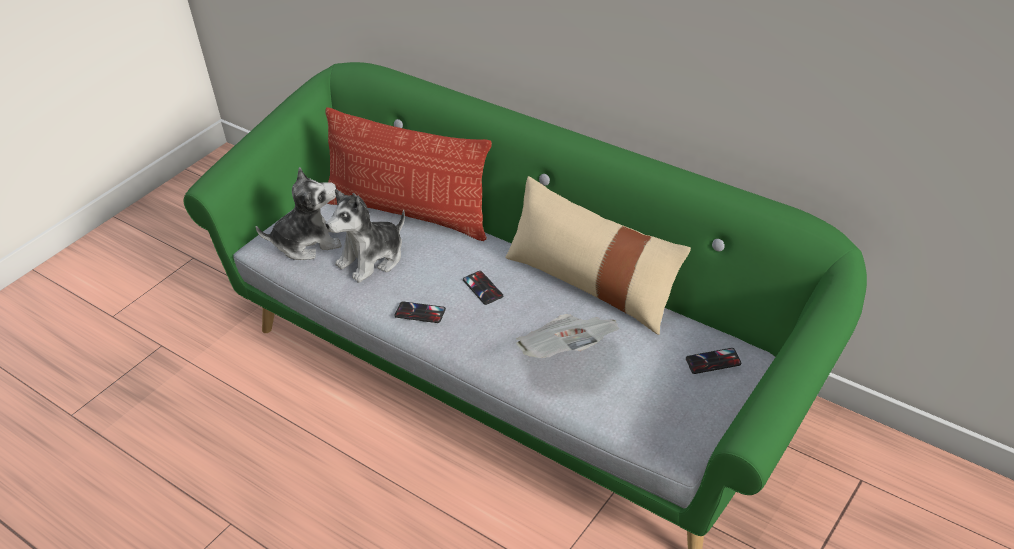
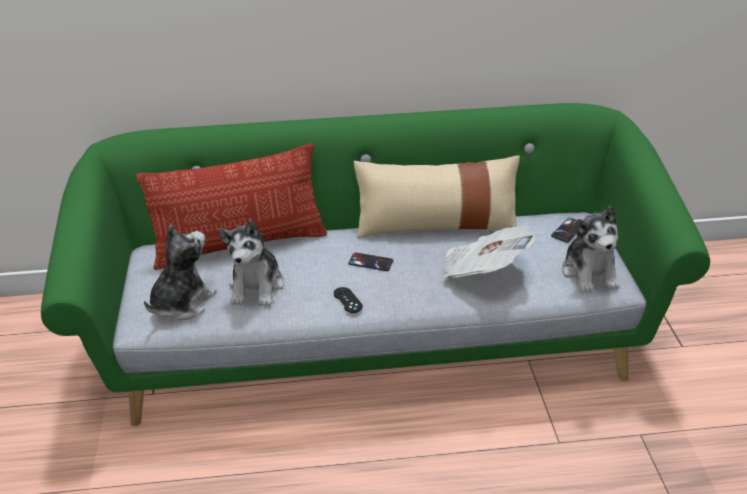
camera: 45 degrees left, 5 degrees down
phone [394,301,446,323] -> black game controller [334,287,363,313]
none -> plush toy [562,206,619,293]

